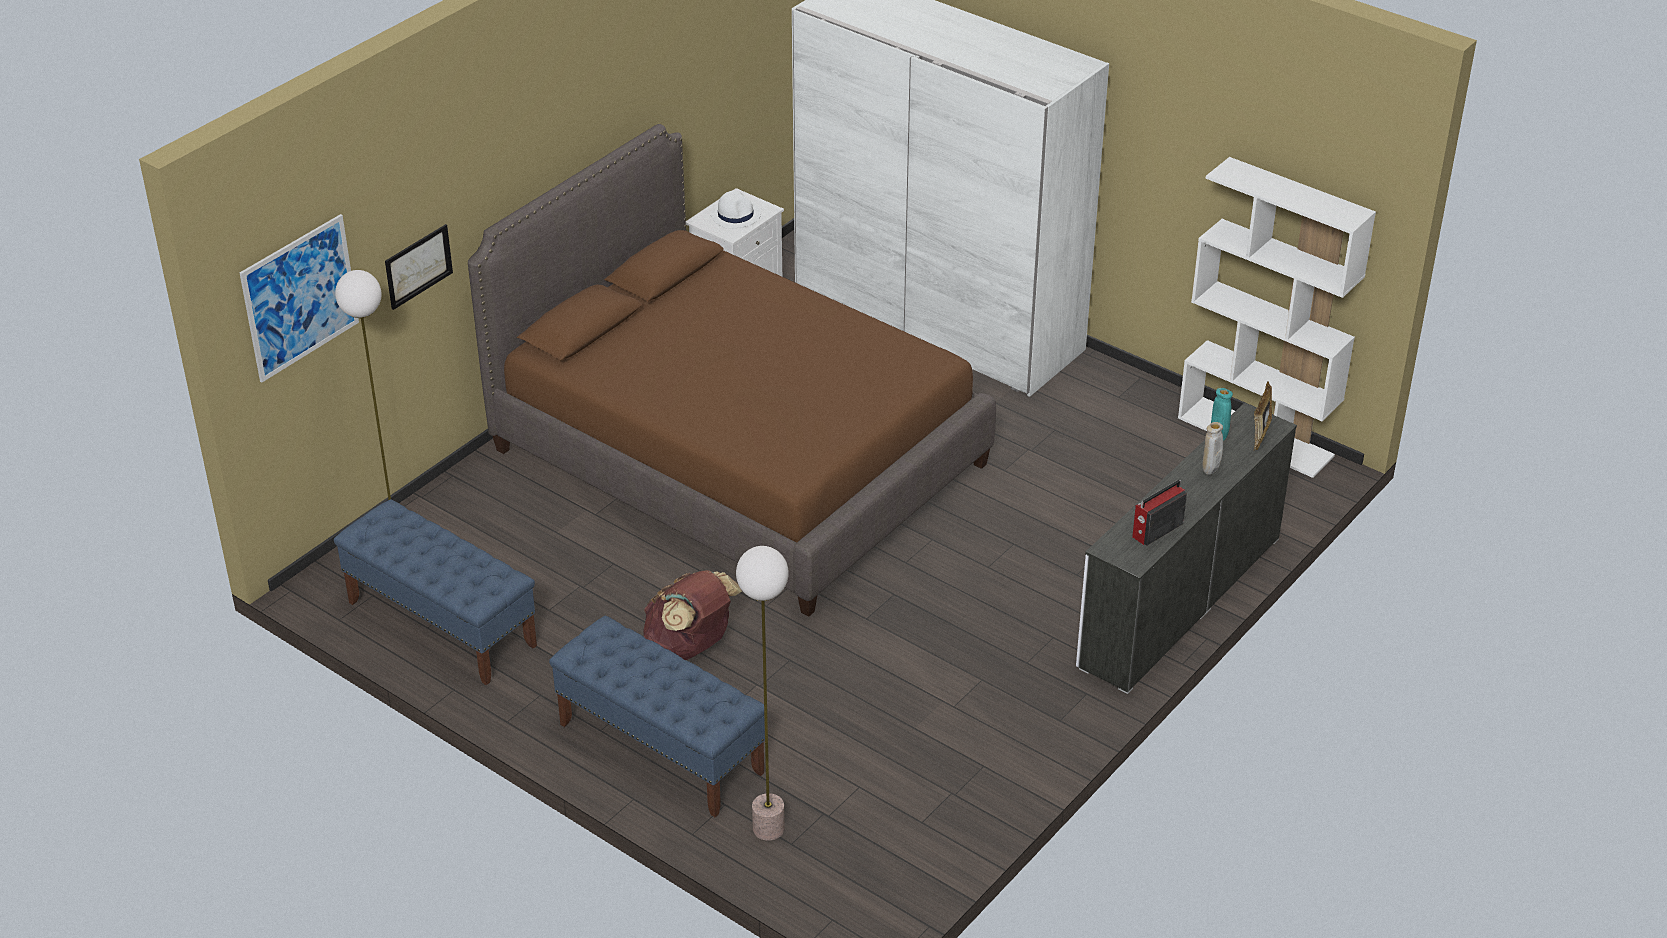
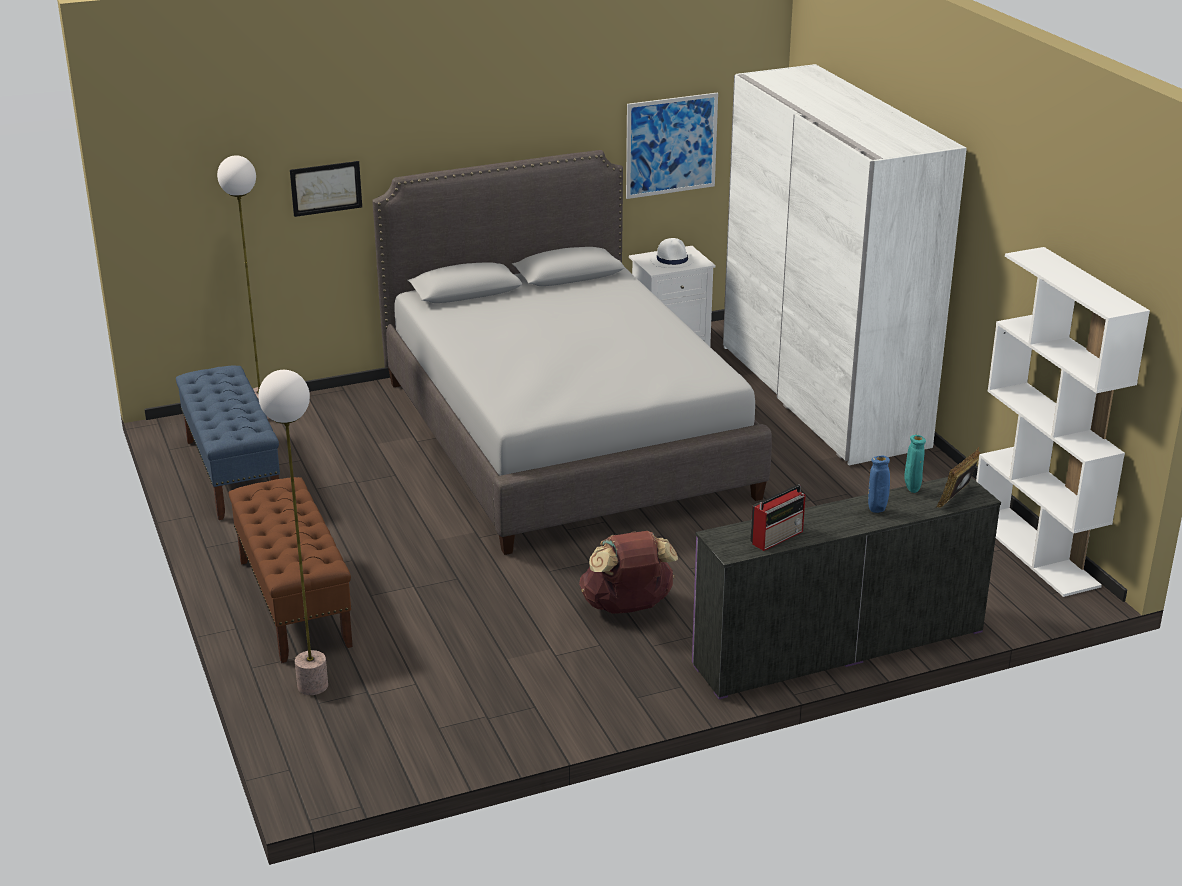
camera: 30 degrees right, 10 degrees down
picture [240,214,359,382] -> picture moved to [626,93,718,199]
brown bed [468,124,996,617] -> grey bed [372,150,772,555]
blue bench [549,615,765,817] -> brown bench [229,477,353,663]
brown backpack [643,570,742,660] -> brown backpack moved to [579,531,678,614]
white dresser [1076,403,1297,694] -> purple dresser [692,477,1001,699]
radio [1132,480,1187,546] -> radio turned 150 degrees clockwise [751,484,806,551]
beige vase [1202,422,1223,475] -> blue vase [868,456,890,513]

